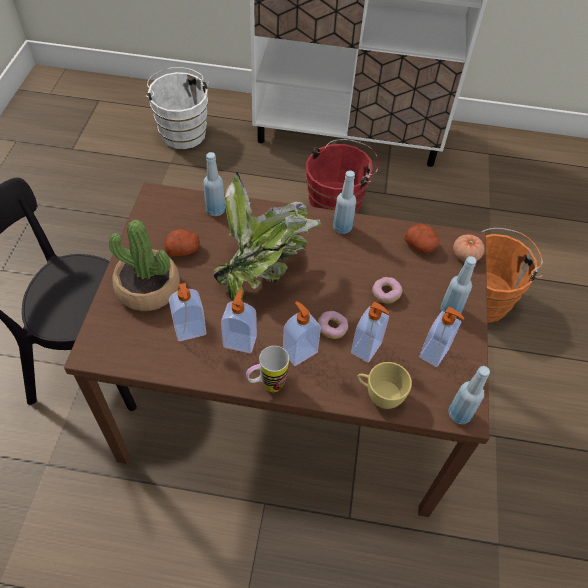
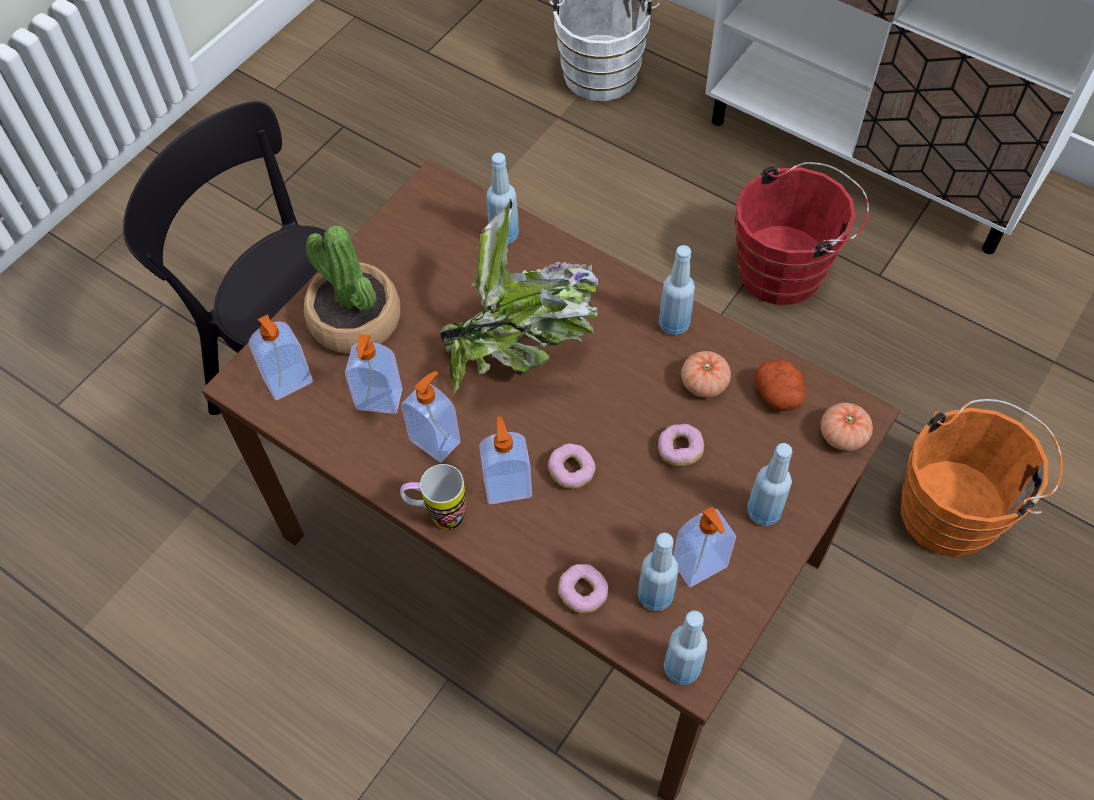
camera: 30 degrees right, 5 degrees up
potato [164,229,200,257] -> none
soap dispenser [351,302,389,363] -> soap dispenser moved to [249,314,313,400]
yellow cup [357,362,412,409] -> donut [558,564,608,613]
none -> blue bottle [638,533,678,611]
none -> tomato [681,351,731,398]

